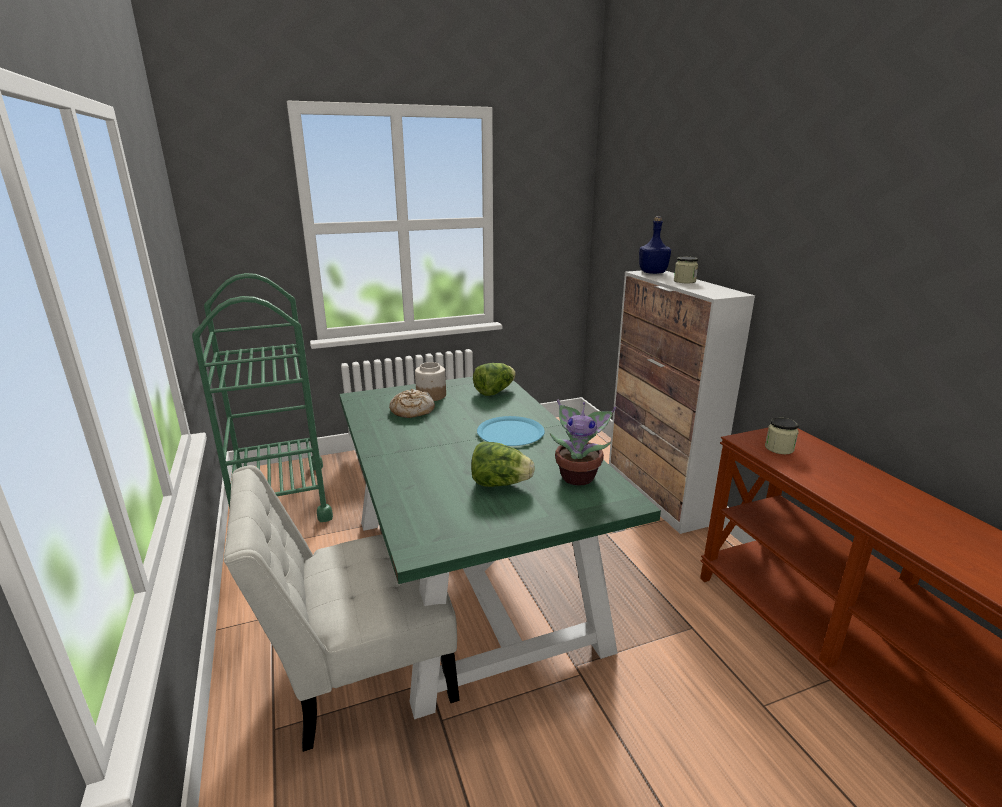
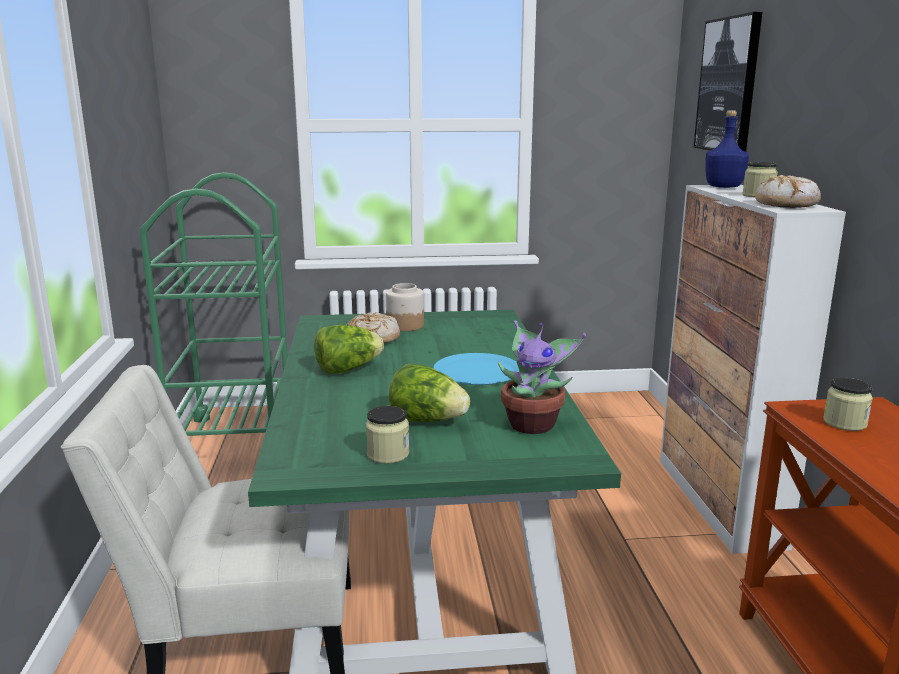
camera: 15 degrees right, 5 degrees down
lettuce [473,363,516,396] -> lettuce moved to [315,325,384,374]
none -> jar [366,406,409,464]
none -> picture [693,12,762,152]
none -> bread [755,175,821,208]

